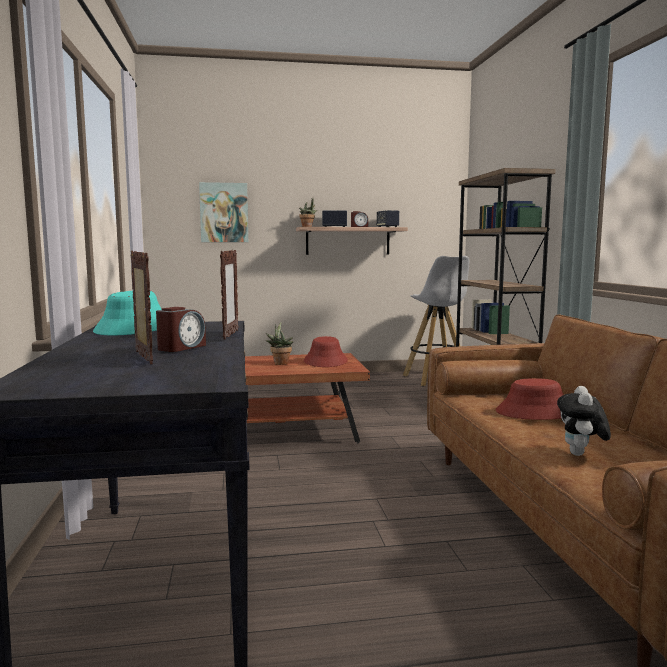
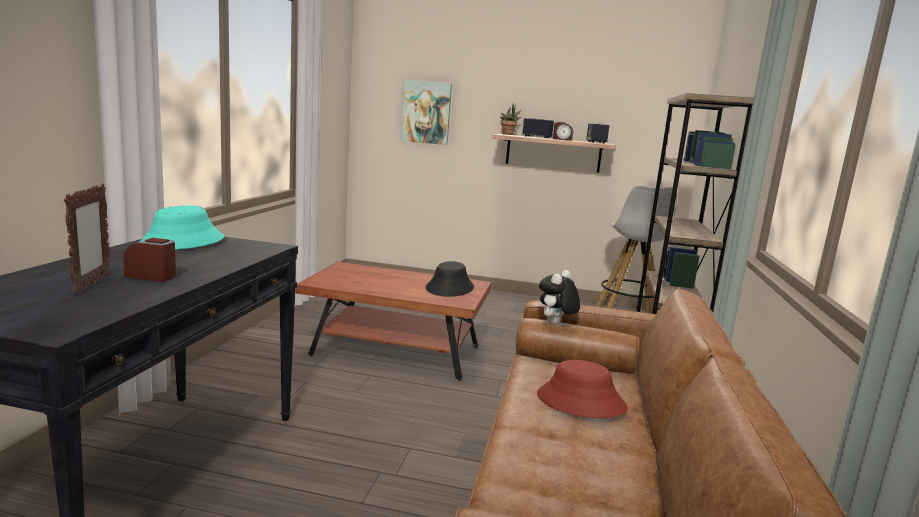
camera: 20 degrees right, 5 degrees up
alarm clock [156,307,206,352] -> alarm clock turned 135 degrees counterclockwise [123,238,176,281]
picture frame [220,250,238,340] -> none
potted plant [265,322,293,365] -> none
red hat [304,336,348,367] -> black hat [426,261,474,297]
plush toy [557,386,611,456] -> plush toy moved to [539,270,580,324]

